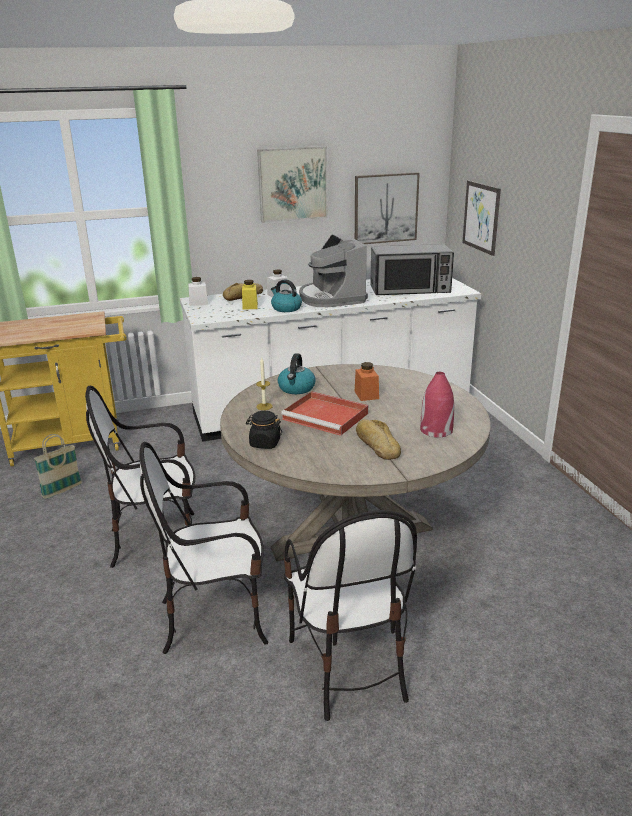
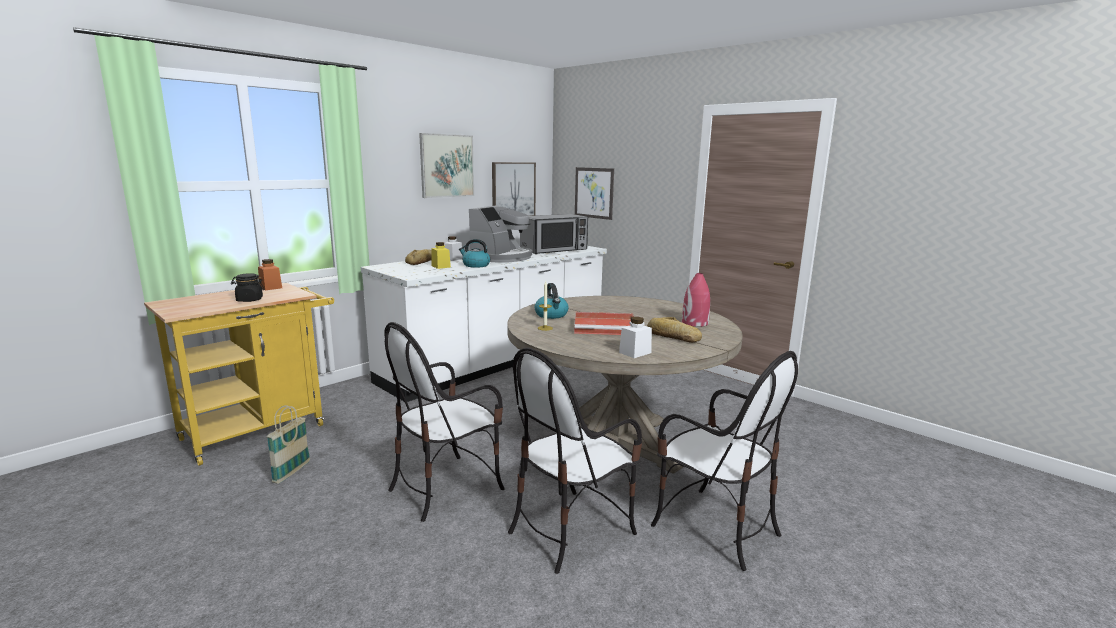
camera: 30 degrees left, 10 degrees down
white jar [188,277,208,306] -> white jar moved to [619,317,652,358]
black jar [246,411,282,449] -> black jar moved to [231,273,264,302]
coffee machine [299,234,368,307] -> coffee machine turned 105 degrees counterclockwise [469,205,532,263]
orange jar [355,362,379,401] -> orange jar moved to [258,259,282,290]

